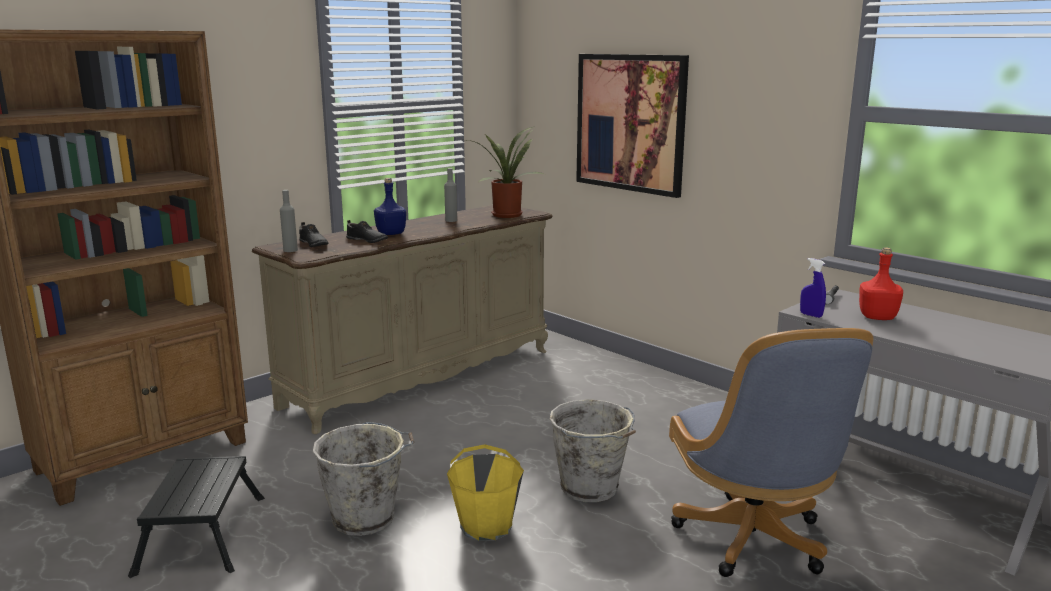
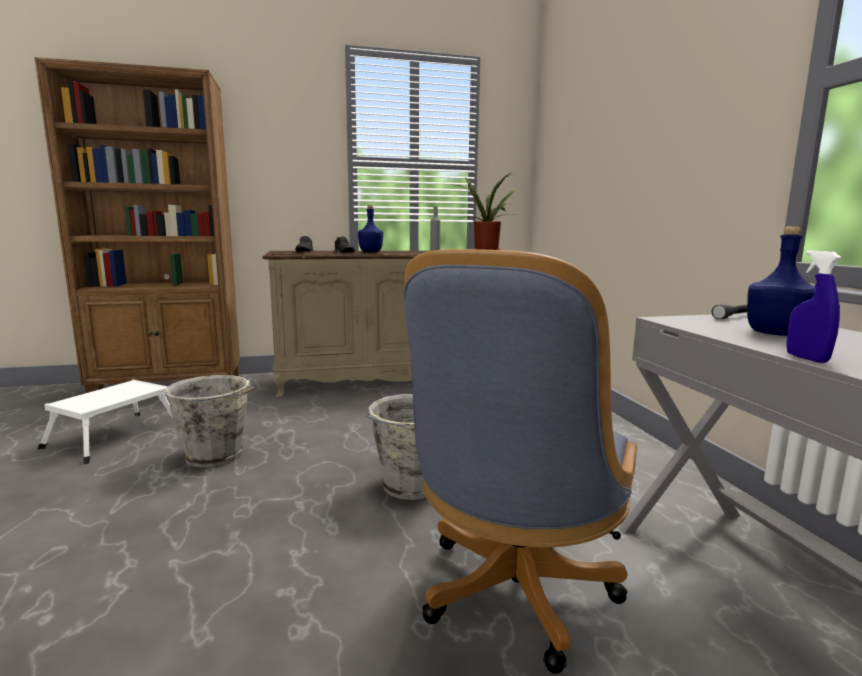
camera: 30 degrees right, 5 degrees down
black step ladder [128,456,265,578] -> white step ladder [37,380,173,464]
grey bottle [280,190,298,252] -> none
yellow bucket [447,444,524,541] -> none
picture [576,54,689,198] -> none
blue spray bottle [800,258,826,318] -> blue spray bottle moved to [786,250,842,363]
red bottle [859,247,903,320] -> blue bottle [747,226,816,336]

